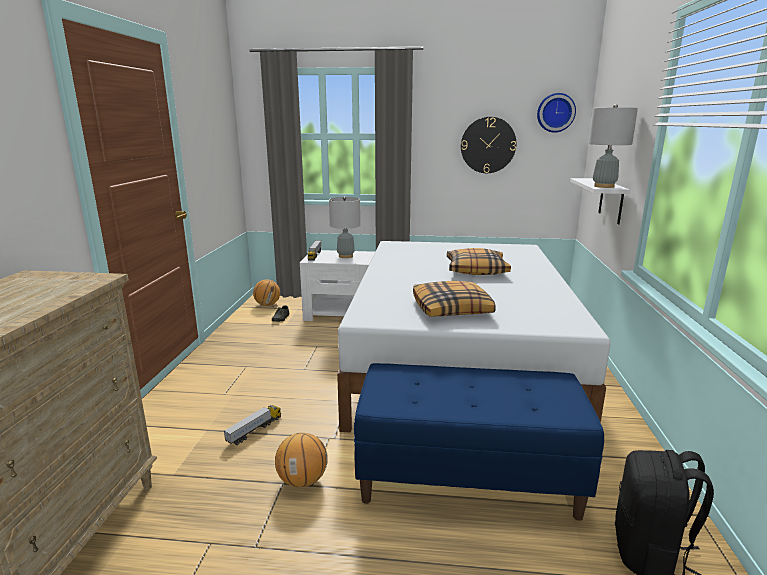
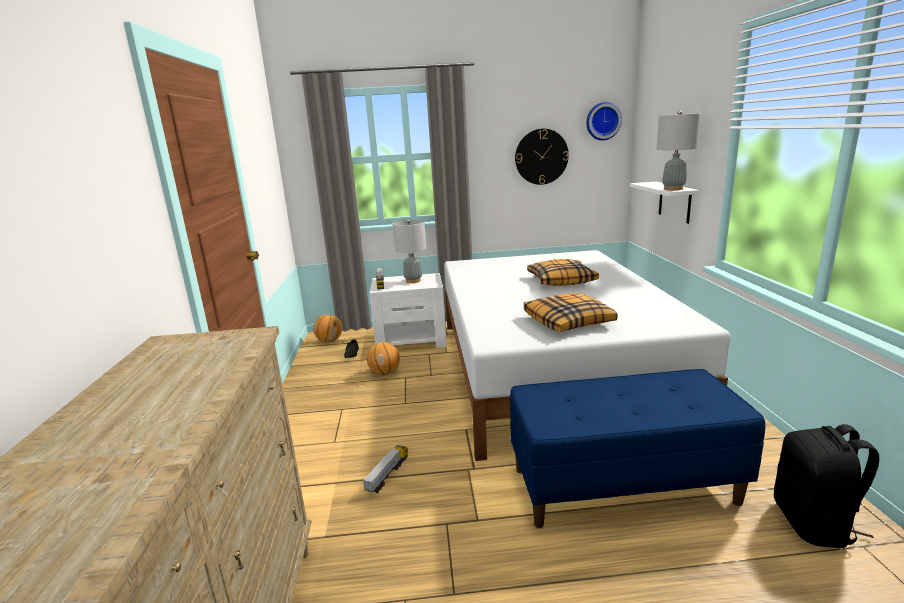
camera: 10 degrees left, 0 degrees up
basketball [275,433,328,487] -> basketball moved to [367,342,400,375]

